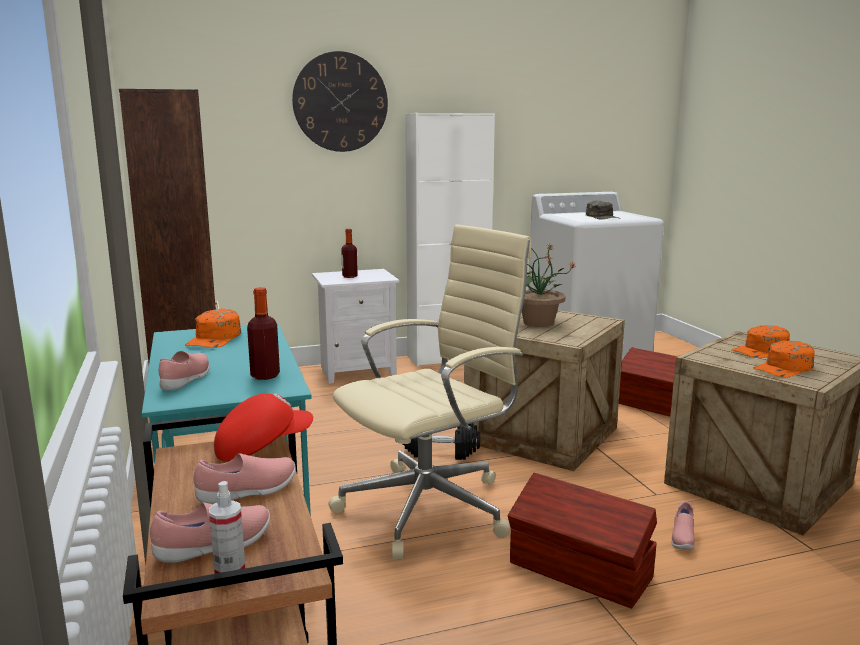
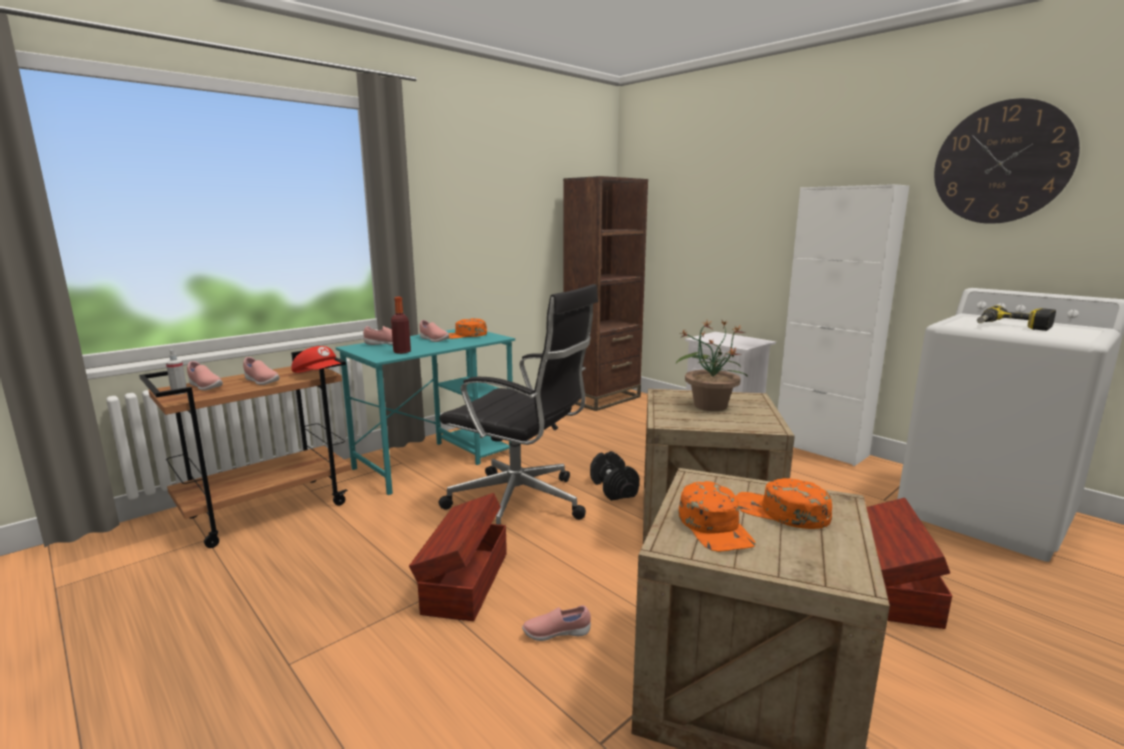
camera: 65 degrees right, 0 degrees up
wall clock [292,51,388,152] -> wall clock moved to [934,98,1080,224]
beige office chair [329,224,532,559] -> black office chair [439,284,598,525]
bottle [341,229,358,278] -> none
green cap [586,201,620,219] -> power drill [977,305,1056,331]
orange cap [753,341,814,378] -> orange cap turned 135 degrees counterclockwise [679,481,756,552]
none -> pink shoe [419,320,449,342]

